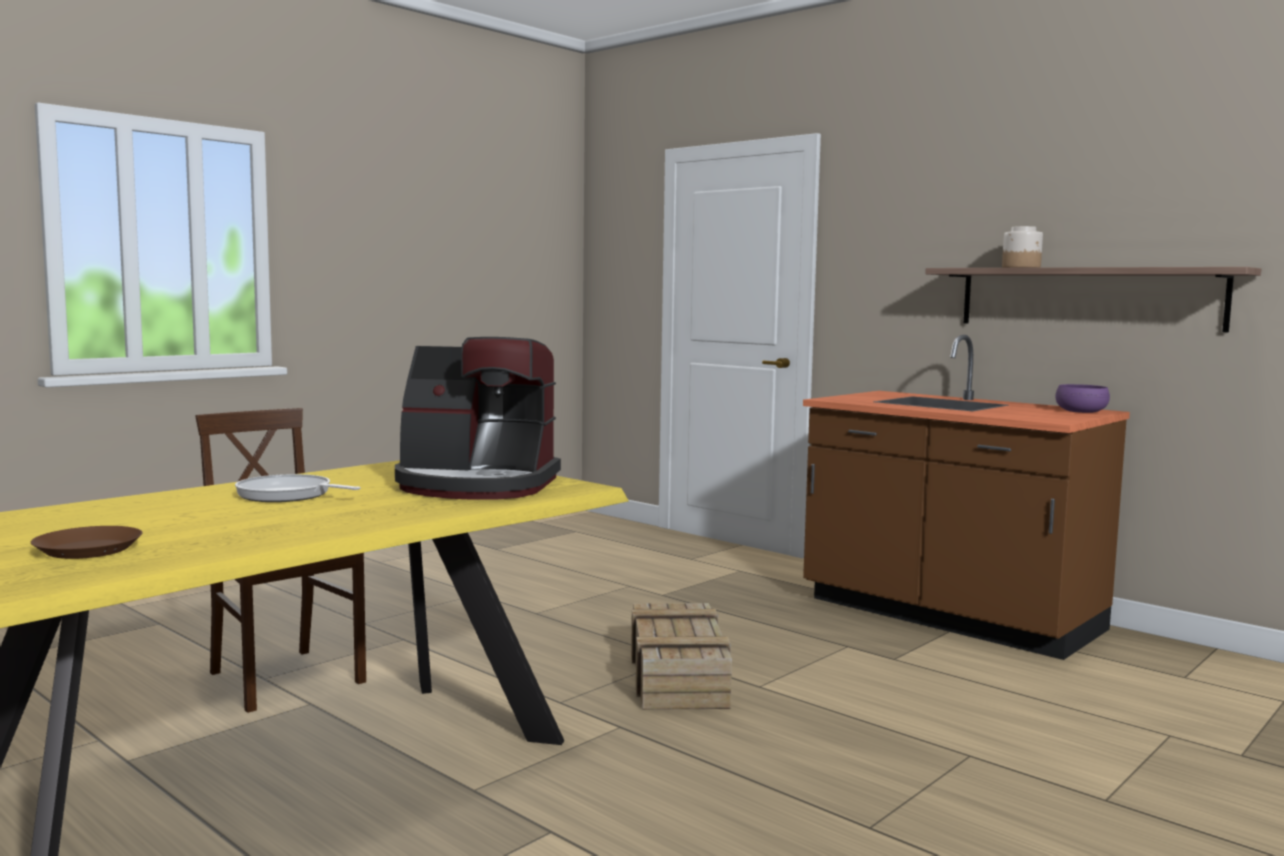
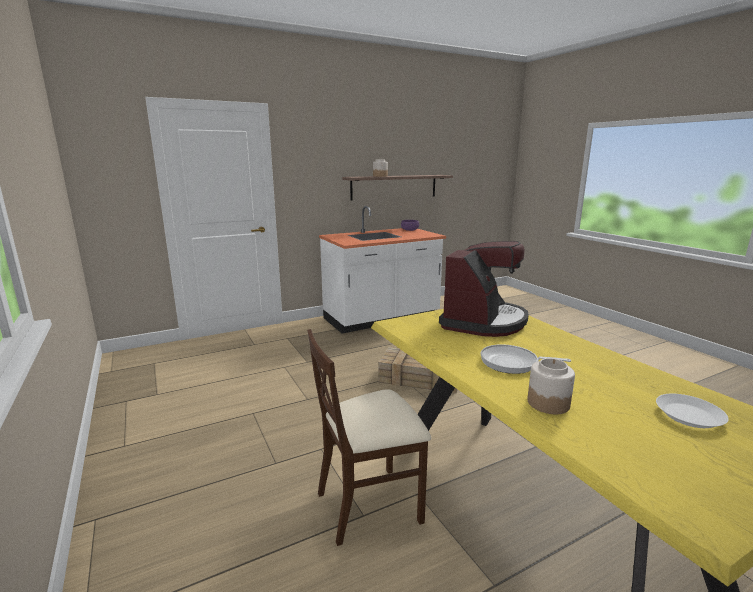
camera: 70 degrees left, 10 degrees up
brown plate [31,526,142,559] -> white plate [656,394,729,428]
frying pan [235,474,360,502] -> frying pan turned 60 degrees clockwise [480,344,571,374]
brown counter [803,335,1130,660] -> white counter [319,206,446,334]
none -> jar [527,358,575,414]

